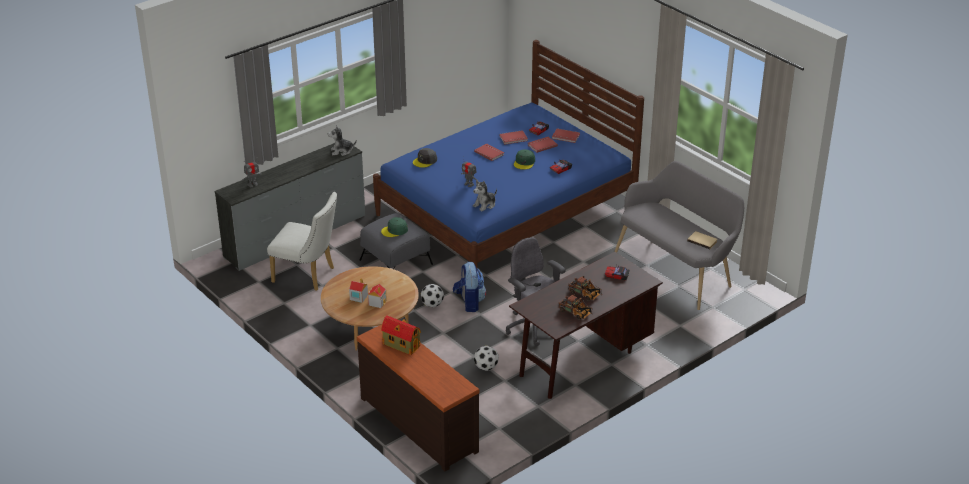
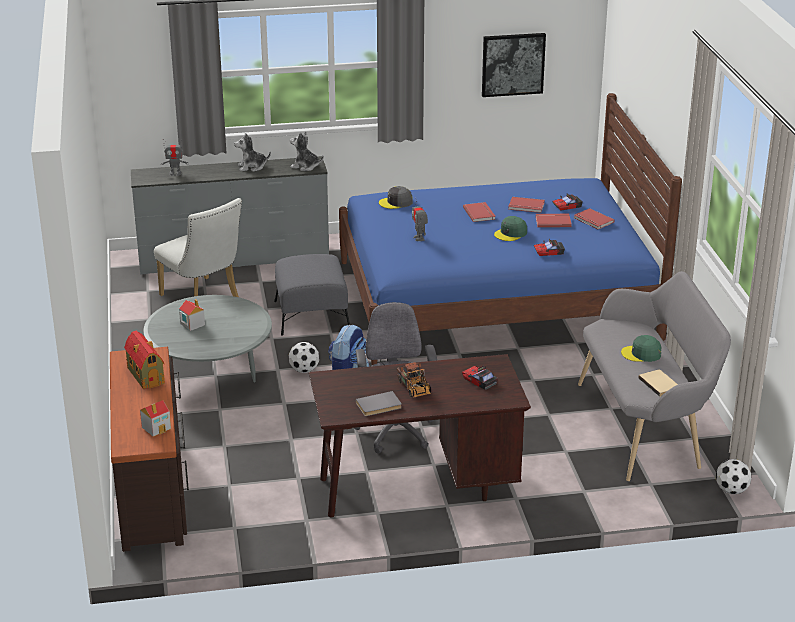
camera: 30 degrees right, 5 degrees down
brown coffee table [321,266,419,351] -> grey coffee table [143,295,272,382]
toy house [368,284,387,308] -> toy house moved to [140,400,171,437]
green cap [381,217,408,237] -> green cap moved to [621,335,661,362]
plush toy [473,180,497,212] -> plush toy moved to [234,133,271,172]
football [474,346,499,371] -> football moved to [716,459,751,494]
toy truck [559,294,592,320] -> grey book [356,391,402,416]
none -> picture [482,33,546,97]

